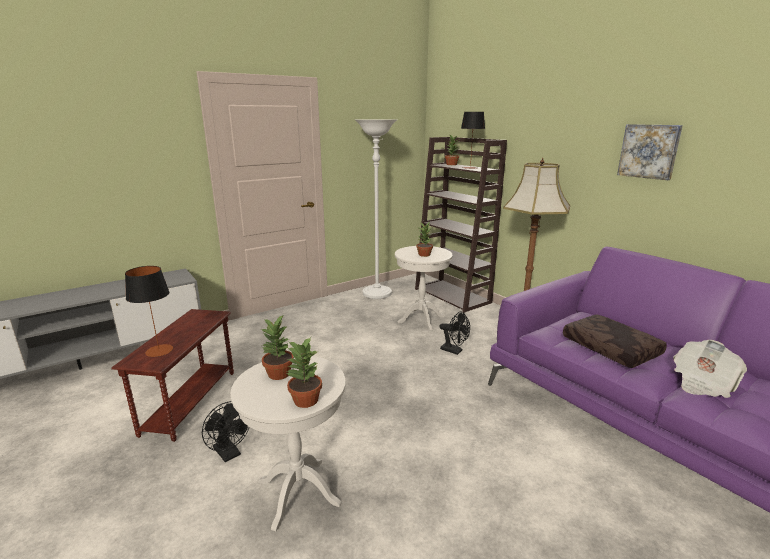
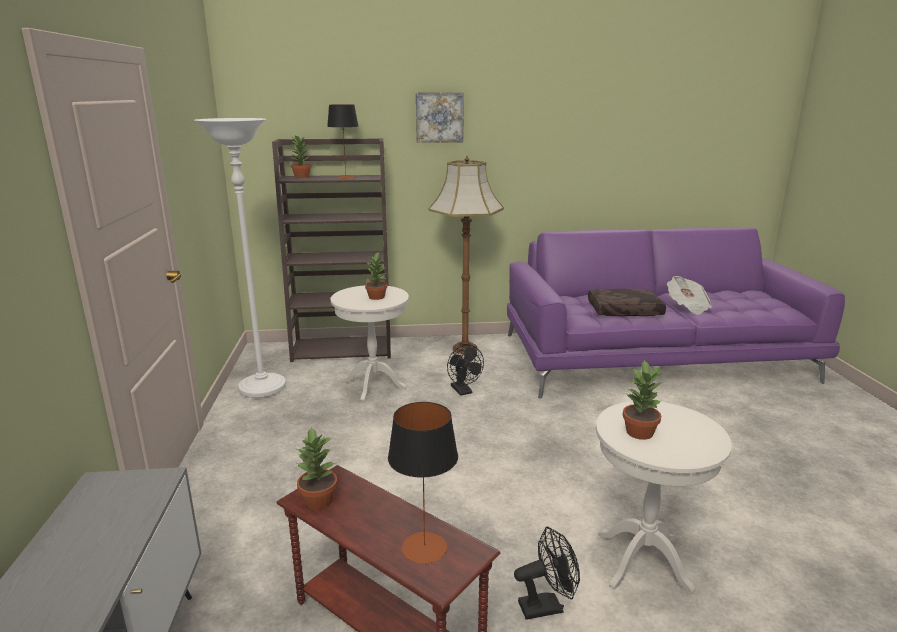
camera: 60 degrees left, 0 degrees up
potted plant [286,337,322,408] -> potted plant moved to [297,426,337,509]
black fan [439,312,470,355] -> black fan turned 90 degrees clockwise [447,345,484,396]
picture [617,124,683,180] -> picture moved to [416,92,464,143]

